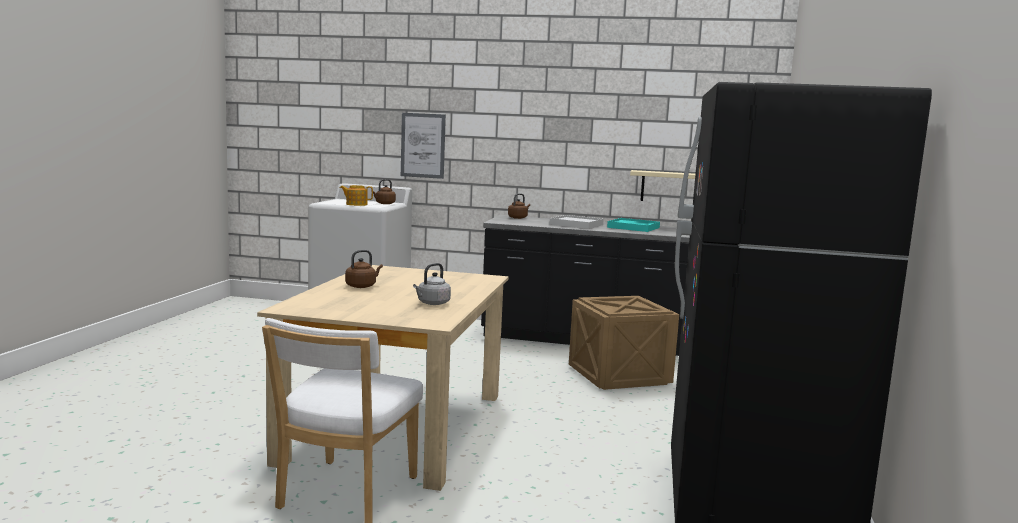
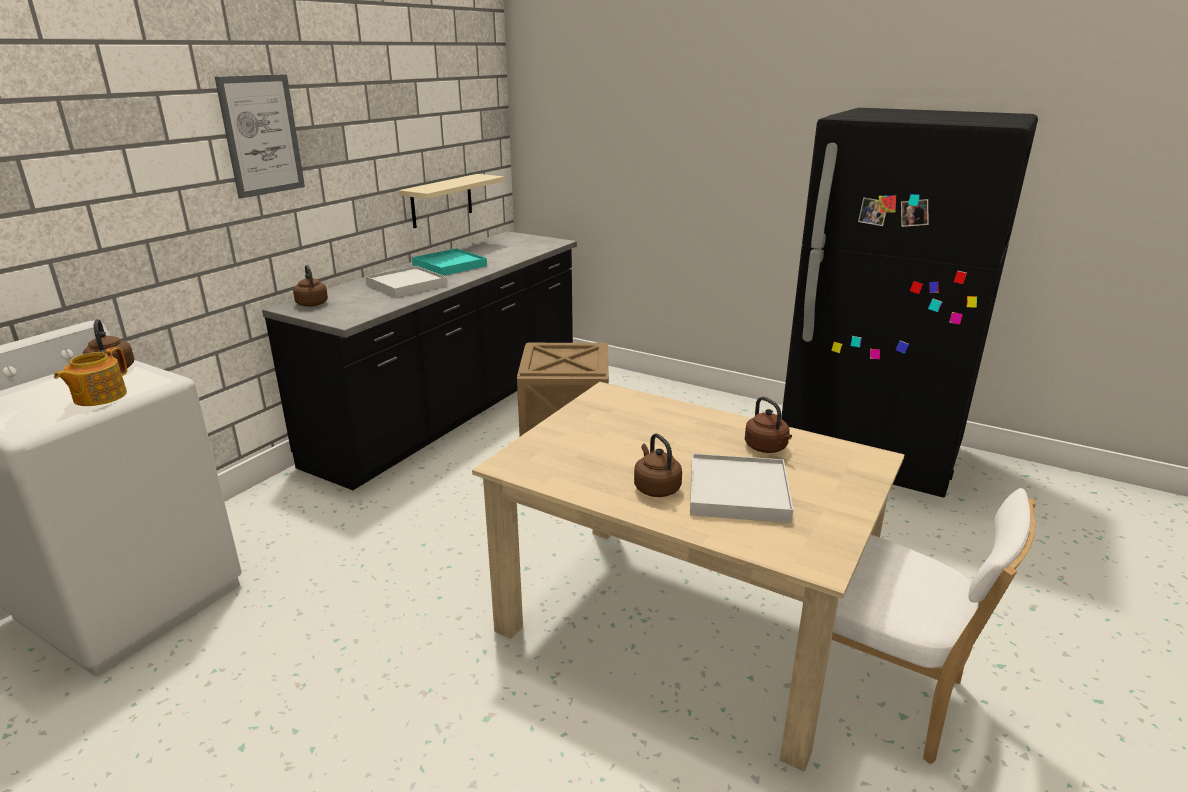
camera: 70 degrees left, 15 degrees up
picture [401,113,446,179] -> picture moved to [215,74,305,199]
grey kettle [413,263,451,305] -> brown kettle [745,396,792,453]
none -> white tray [690,454,793,523]

